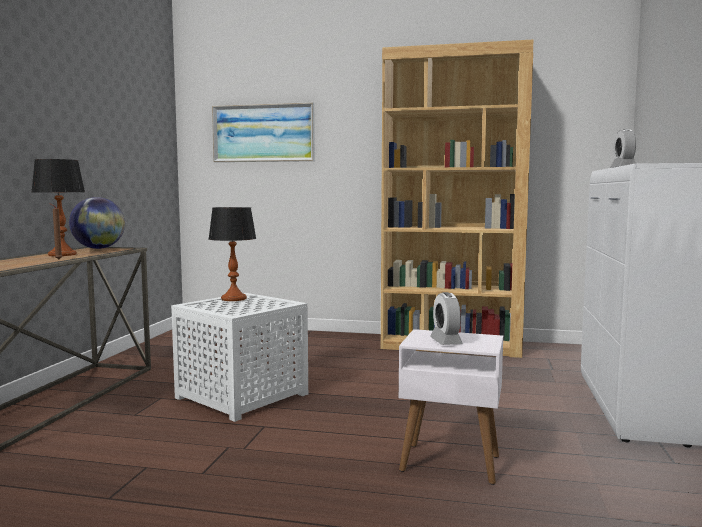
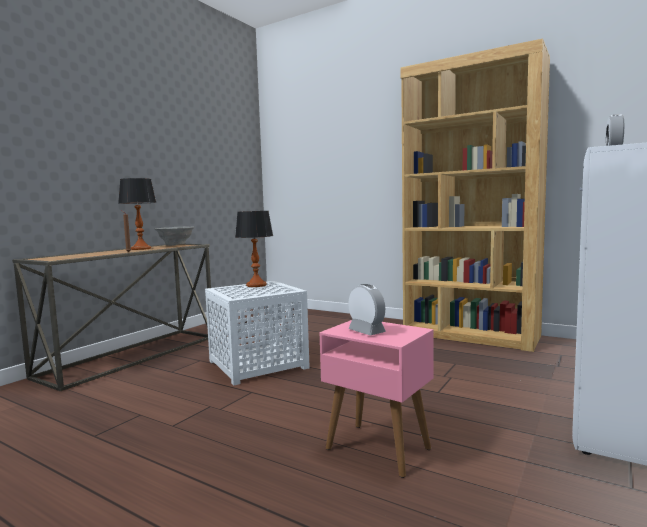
camera: 20 degrees right, 0 degrees up
globe [69,197,125,249] -> grey bowl [155,227,195,246]
picture [212,102,315,162] -> none
white side table [399,329,503,485] -> pink side table [320,320,433,478]
alarm clock [430,292,463,345] -> alarm clock turned 135 degrees clockwise [348,284,386,335]

